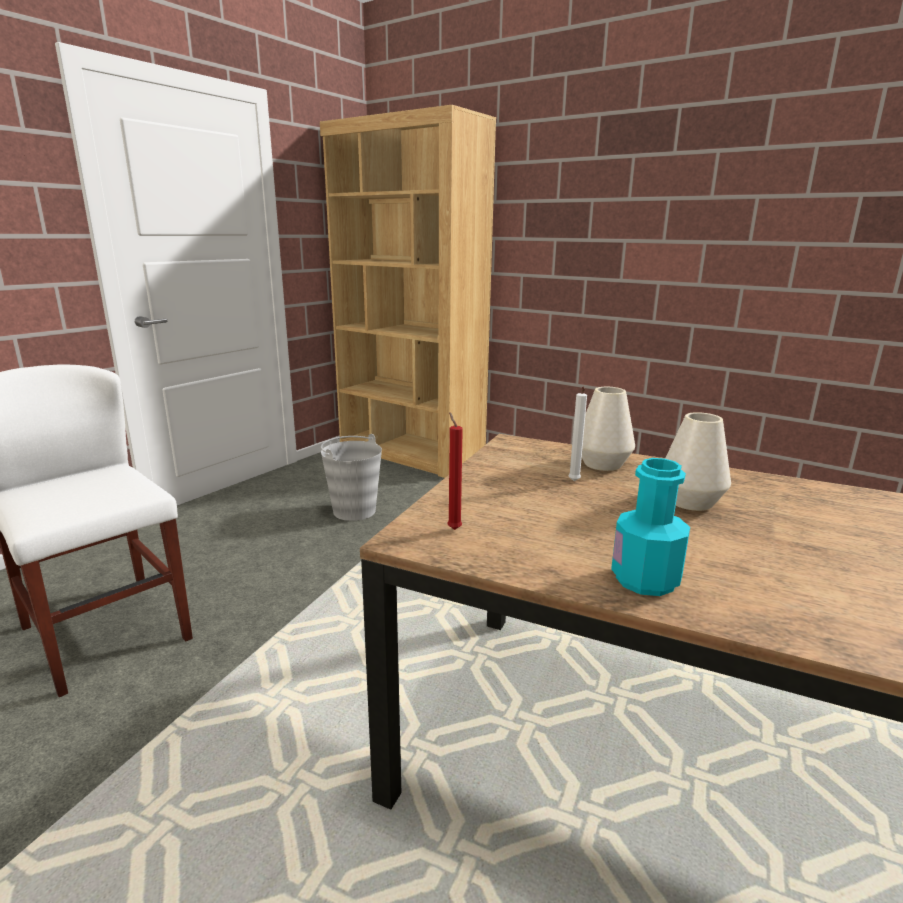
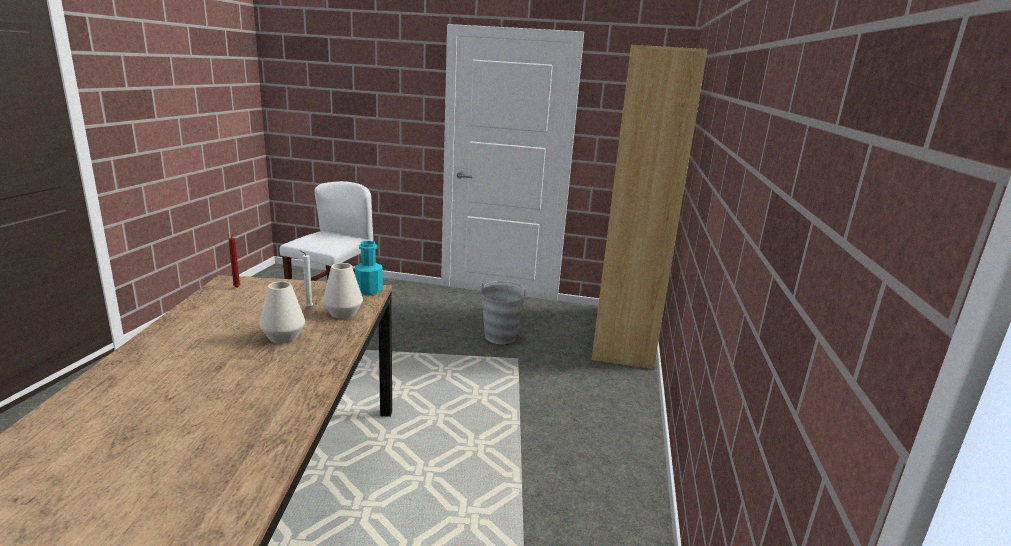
camera: 65 degrees right, 0 degrees up
turquoise bottle [611,458,690,596] -> turquoise bottle moved to [355,241,383,295]

